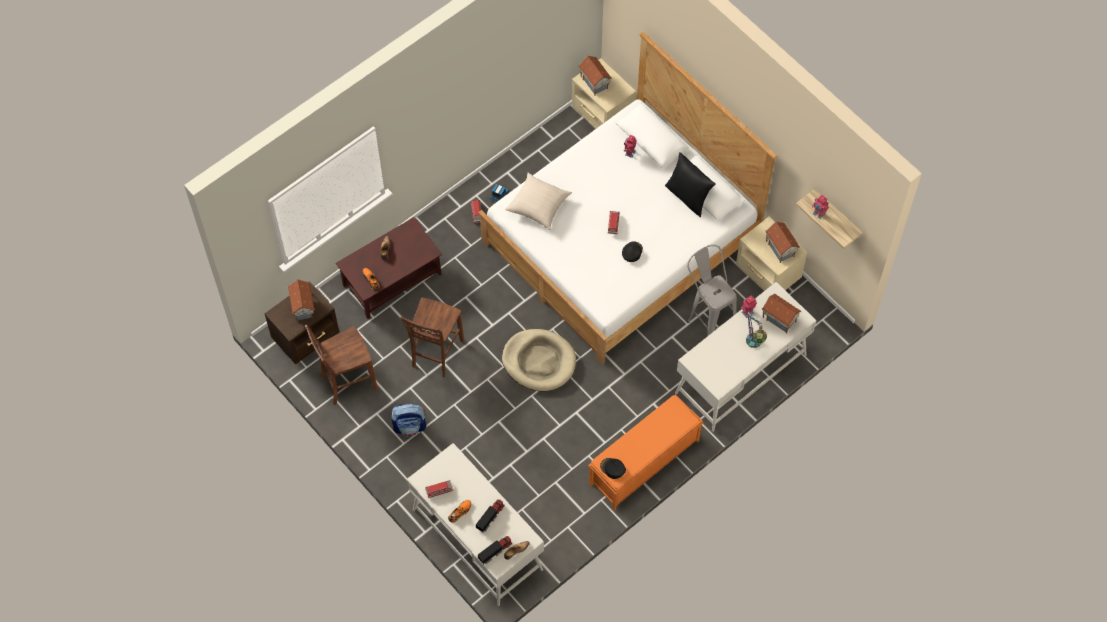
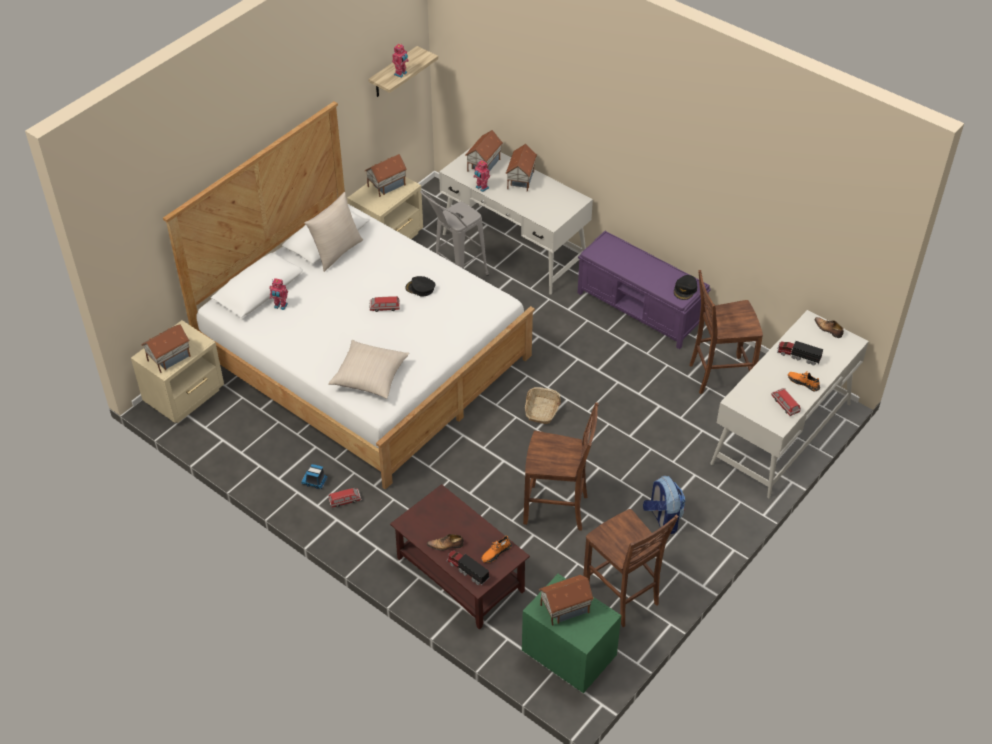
camera: 100 degrees left, 15 degrees down
brown nightstand [265,281,339,364] -> green nightstand [522,574,621,693]
toy truck [478,536,513,565] -> toy truck moved to [447,550,490,585]
beige dog bed [502,329,576,391] -> basket [525,387,561,424]
orange bench [588,395,703,511] -> purple bench [577,231,711,349]
black pillow [665,152,715,217] -> beige pillow [304,192,363,272]
table lamp [746,312,767,348] -> toy house [506,144,537,192]
none -> brown chair [689,270,763,394]

